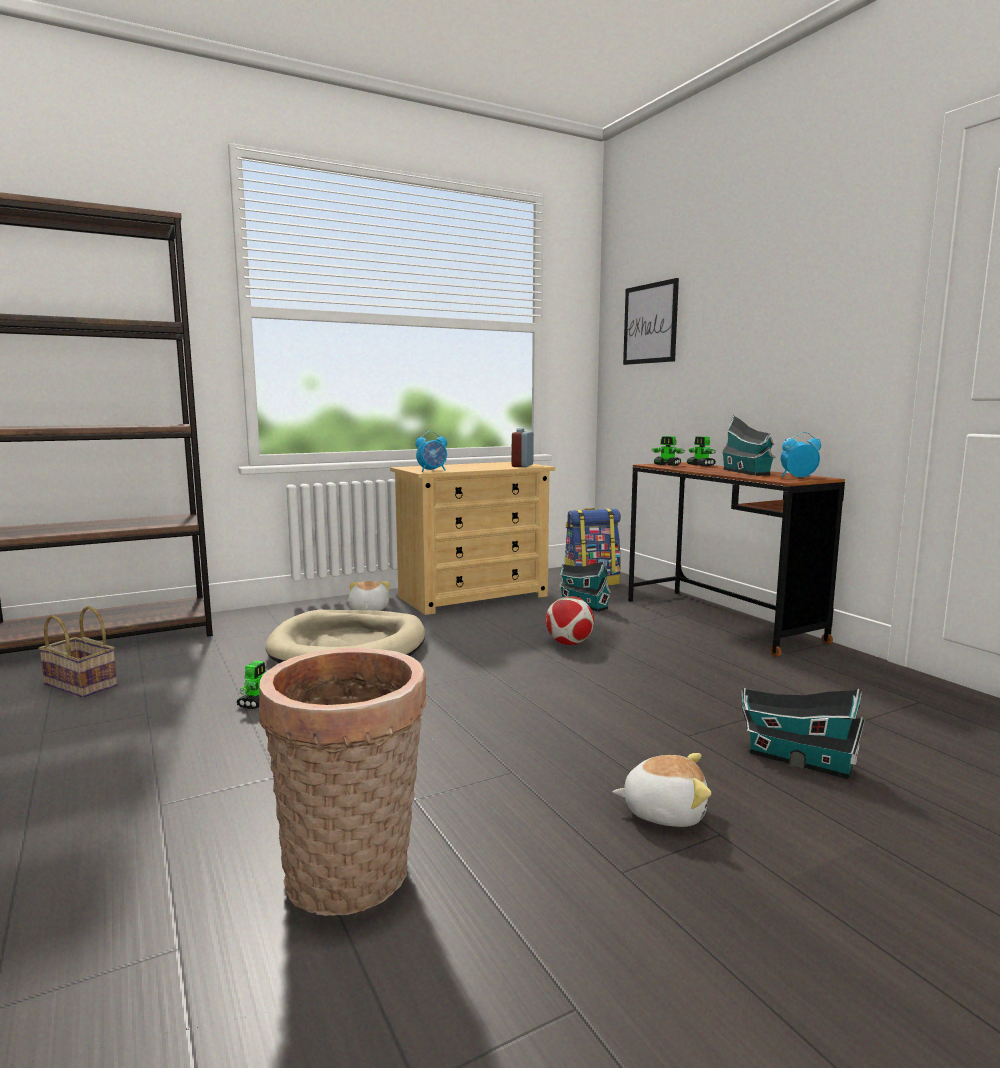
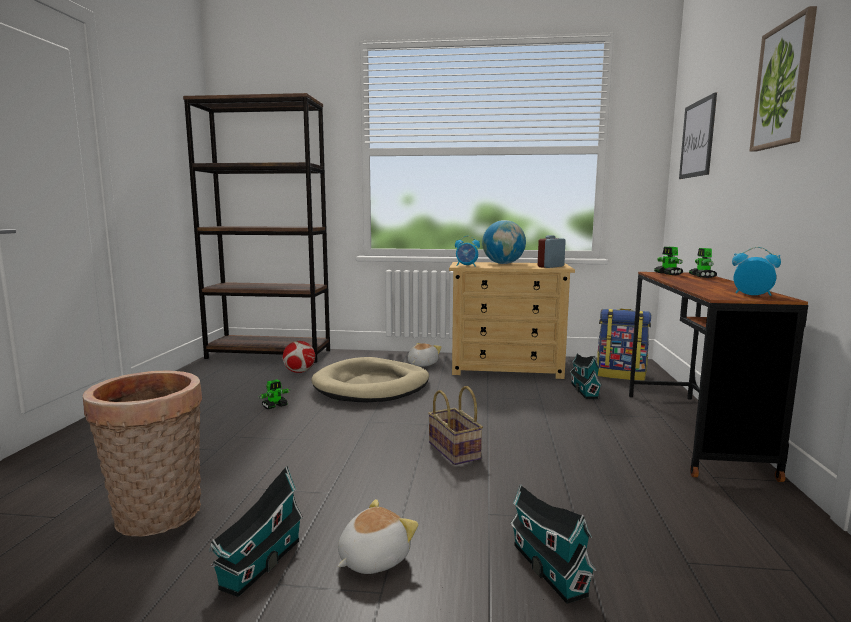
camera: 35 degrees right, 0 degrees up
basket [38,606,117,698] -> basket moved to [428,386,483,465]
football [546,596,594,645] -> football moved to [283,341,315,373]
plush toy [612,753,711,827] -> plush toy turned 90 degrees counterclockwise [338,499,418,574]
toy house [721,415,775,476] -> toy house moved to [209,466,303,597]
none -> globe [482,220,526,264]
none -> picture [749,6,817,152]

